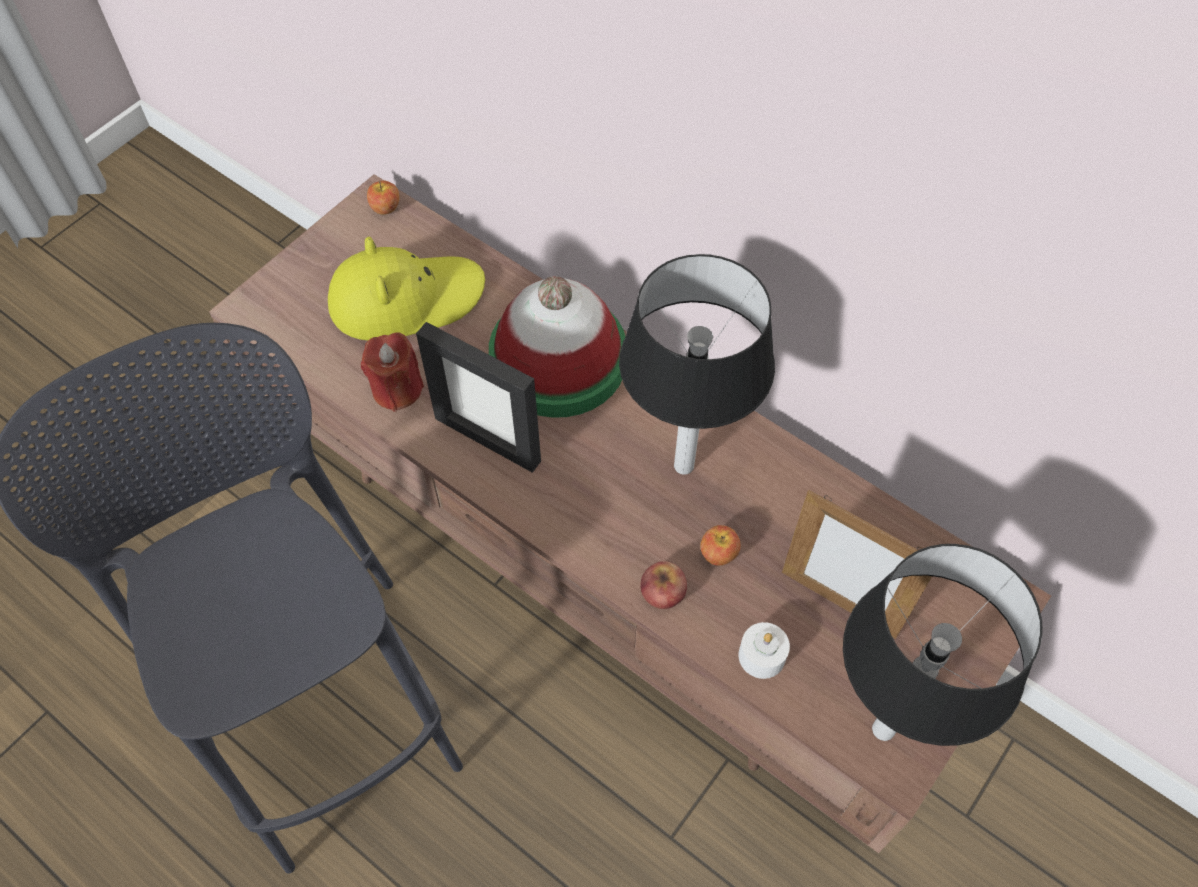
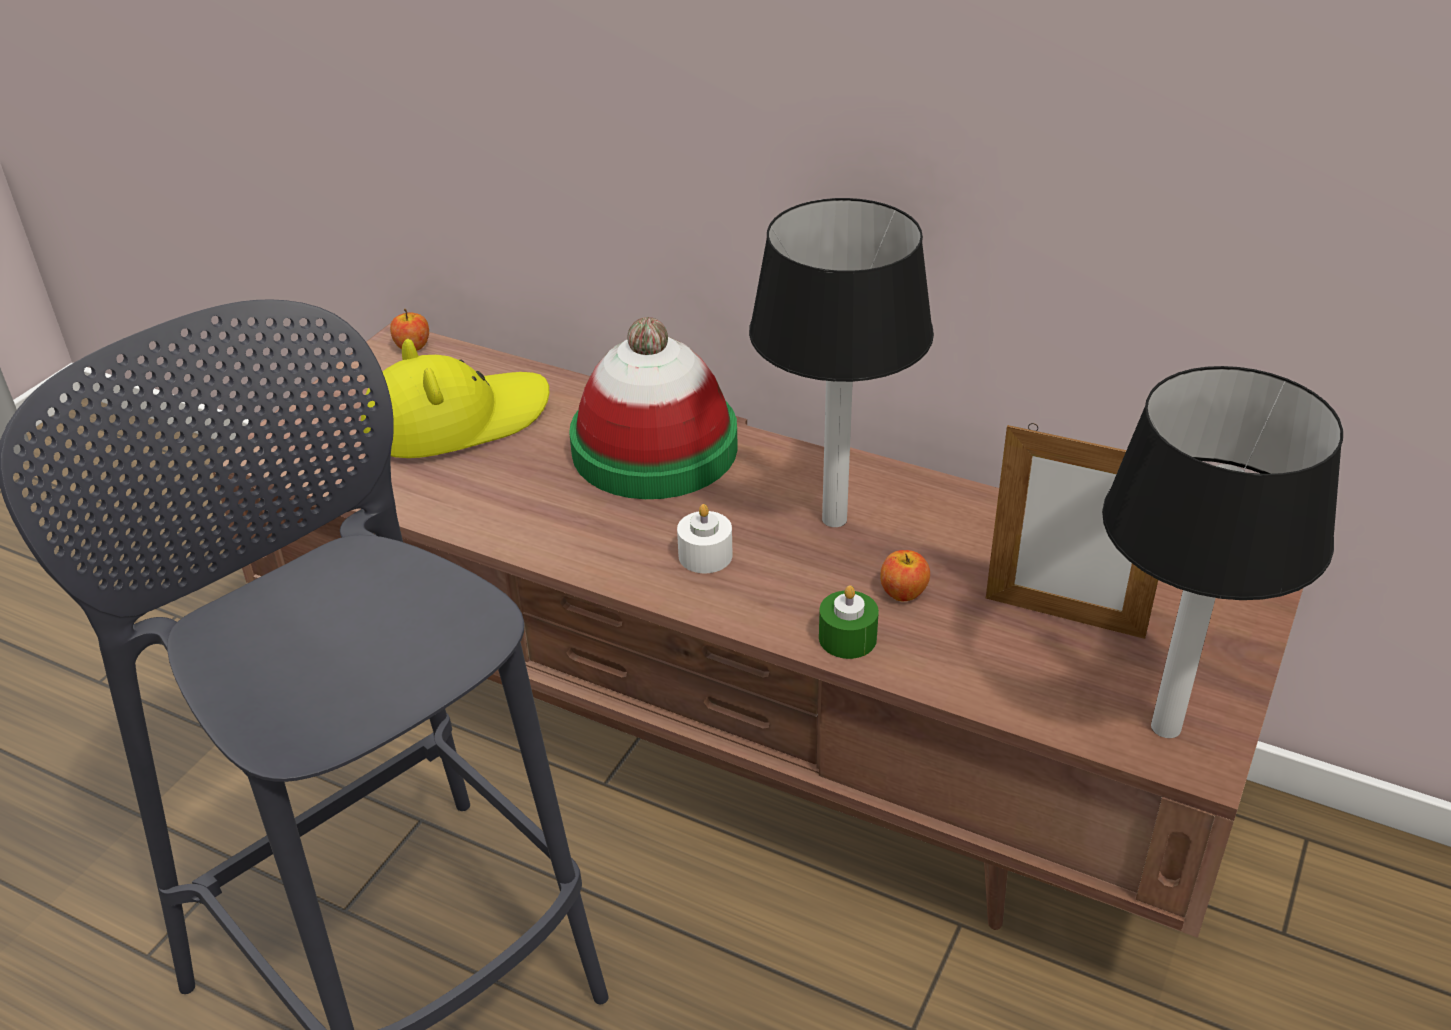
camera: 10 degrees left, 20 degrees down
red candle [361,332,424,412] -> none
picture frame [416,322,541,473] -> none
apple [640,561,687,609] -> green candle [819,585,879,659]
white candle [739,622,790,679] -> white candle moved to [677,504,733,573]

